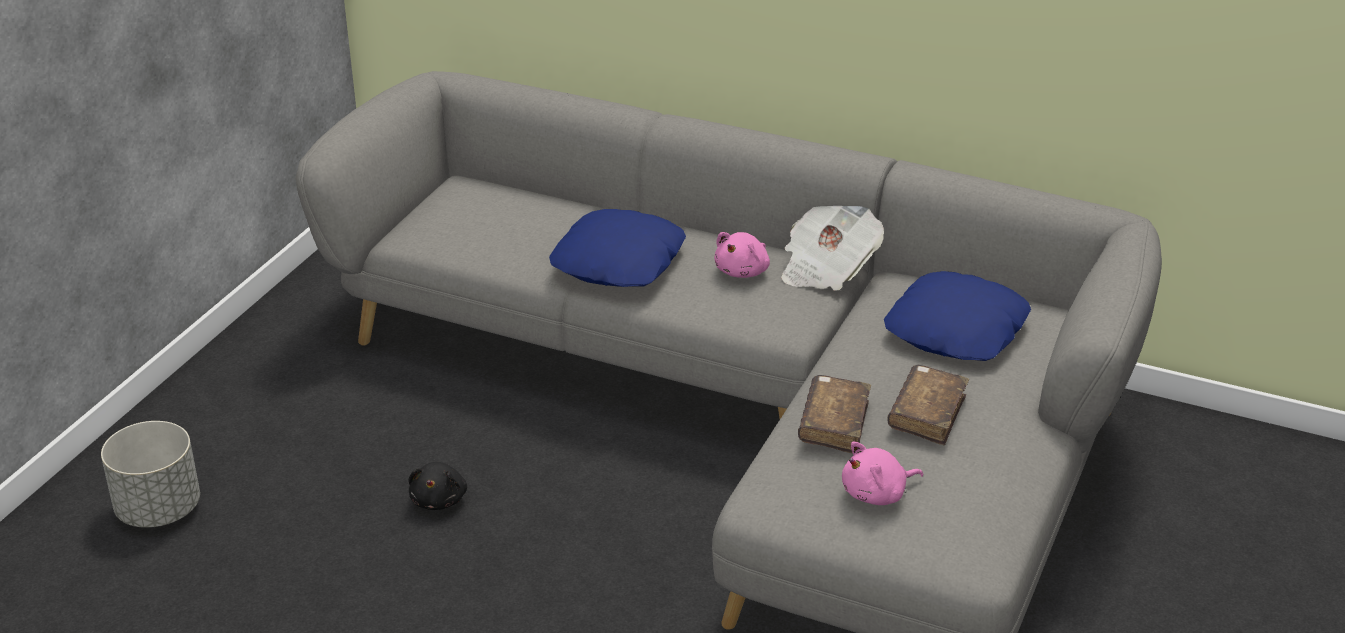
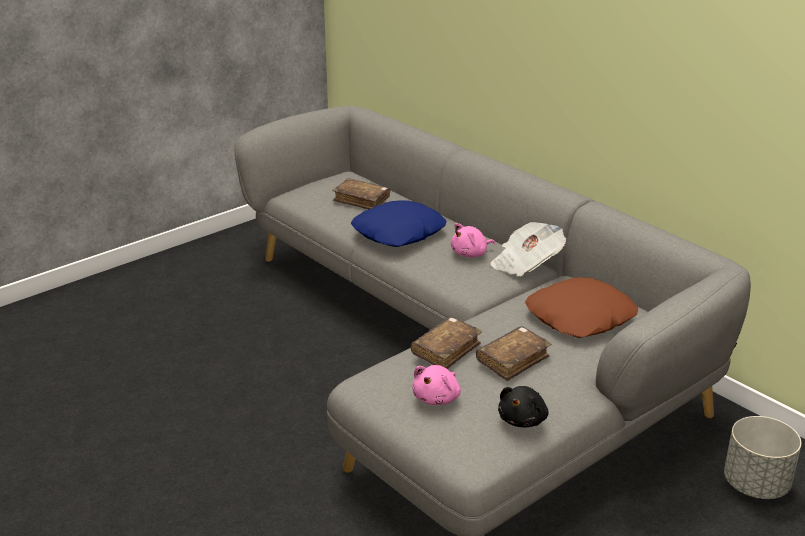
camera: 25 degrees right, 5 degrees down
grey planter [101,421,200,528] -> grey planter moved to [724,416,801,499]
black plush toy [408,462,467,510] -> black plush toy moved to [498,386,549,427]
pink plush toy [842,441,923,505] -> pink plush toy turned 60 degrees counterclockwise [412,365,461,405]
blue pillow [884,271,1031,361] -> brown pillow [525,277,638,338]
none -> brown book [332,178,390,210]

